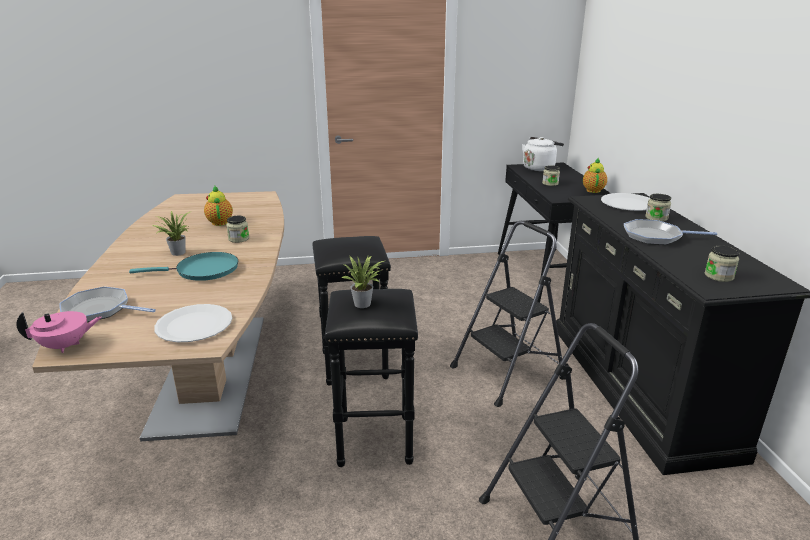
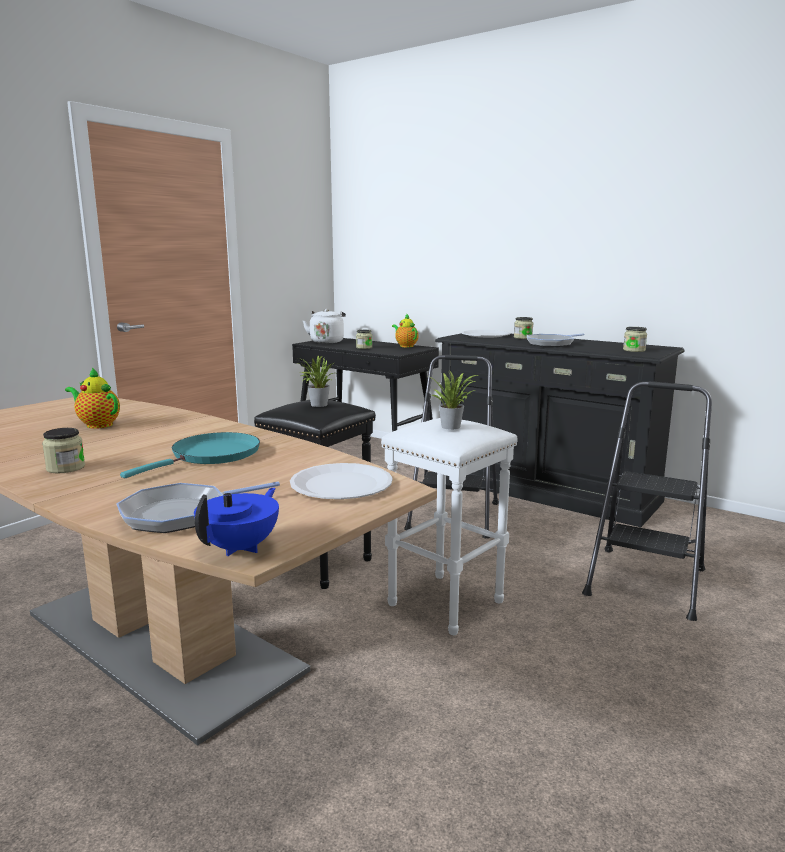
camera: 45 degrees left, 10 degrees down
pink teapot [16,311,102,353] -> blue teapot [194,488,279,556]
potted plant [152,211,190,256] -> potted plant moved to [298,355,334,407]
jar [226,216,249,243] -> jar moved to [42,428,85,473]
black stool [325,289,418,467] -> white stool [381,418,518,635]

